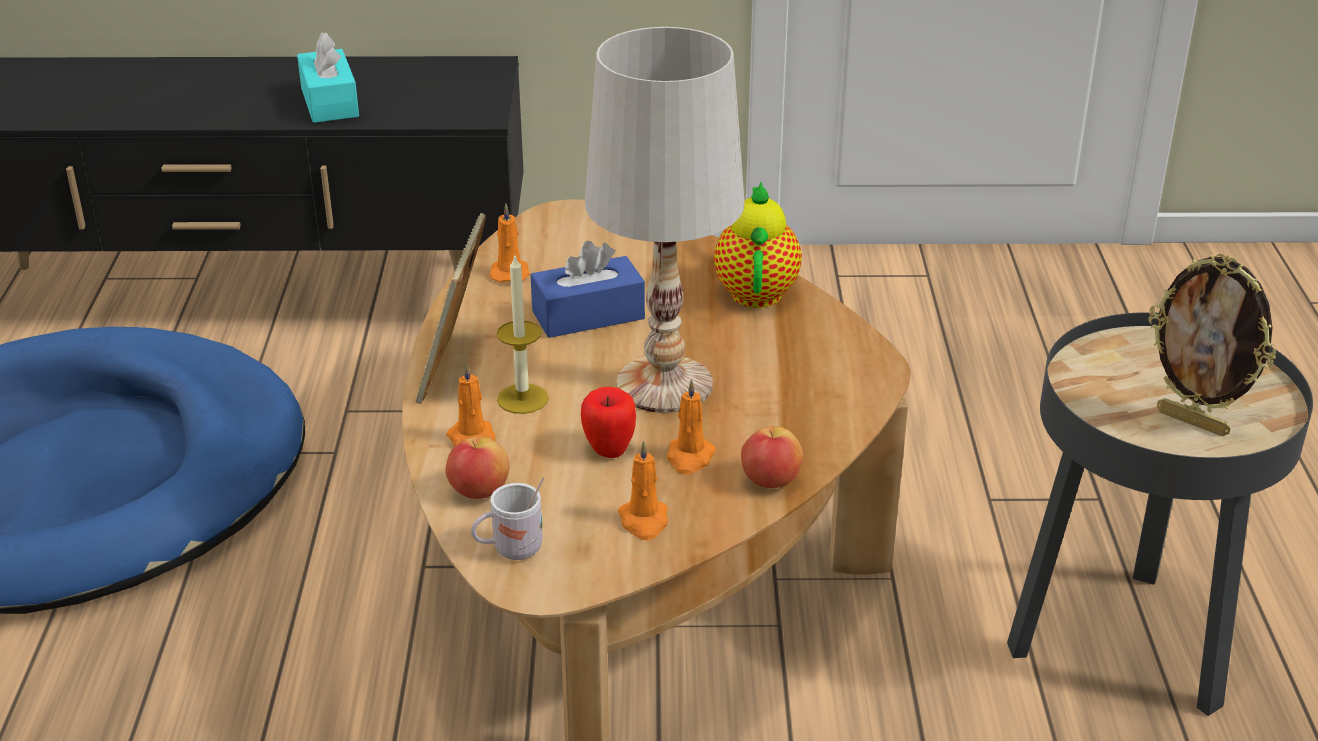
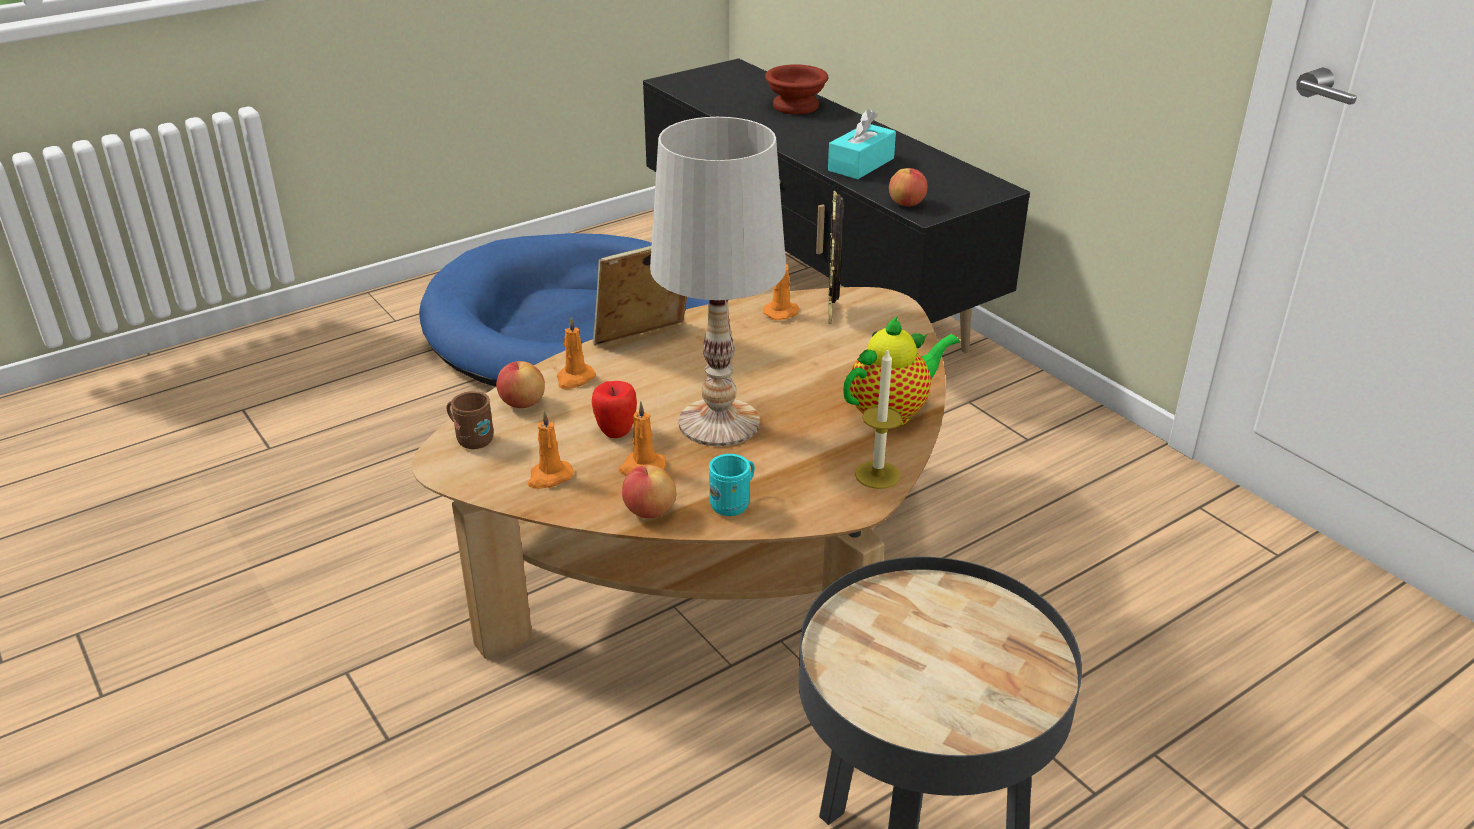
camera: 55 degrees right, 0 degrees up
white mug [471,478,544,560] -> brown mug [446,391,494,449]
candle [497,256,549,414] -> candle moved to [855,348,902,489]
blue tissue box [530,241,645,338] -> none
picture frame [1148,253,1276,436] -> picture frame moved to [828,190,844,324]
none -> turquoise mug [709,454,755,516]
none -> brown bowl [765,64,828,114]
none -> apple [889,168,928,206]

